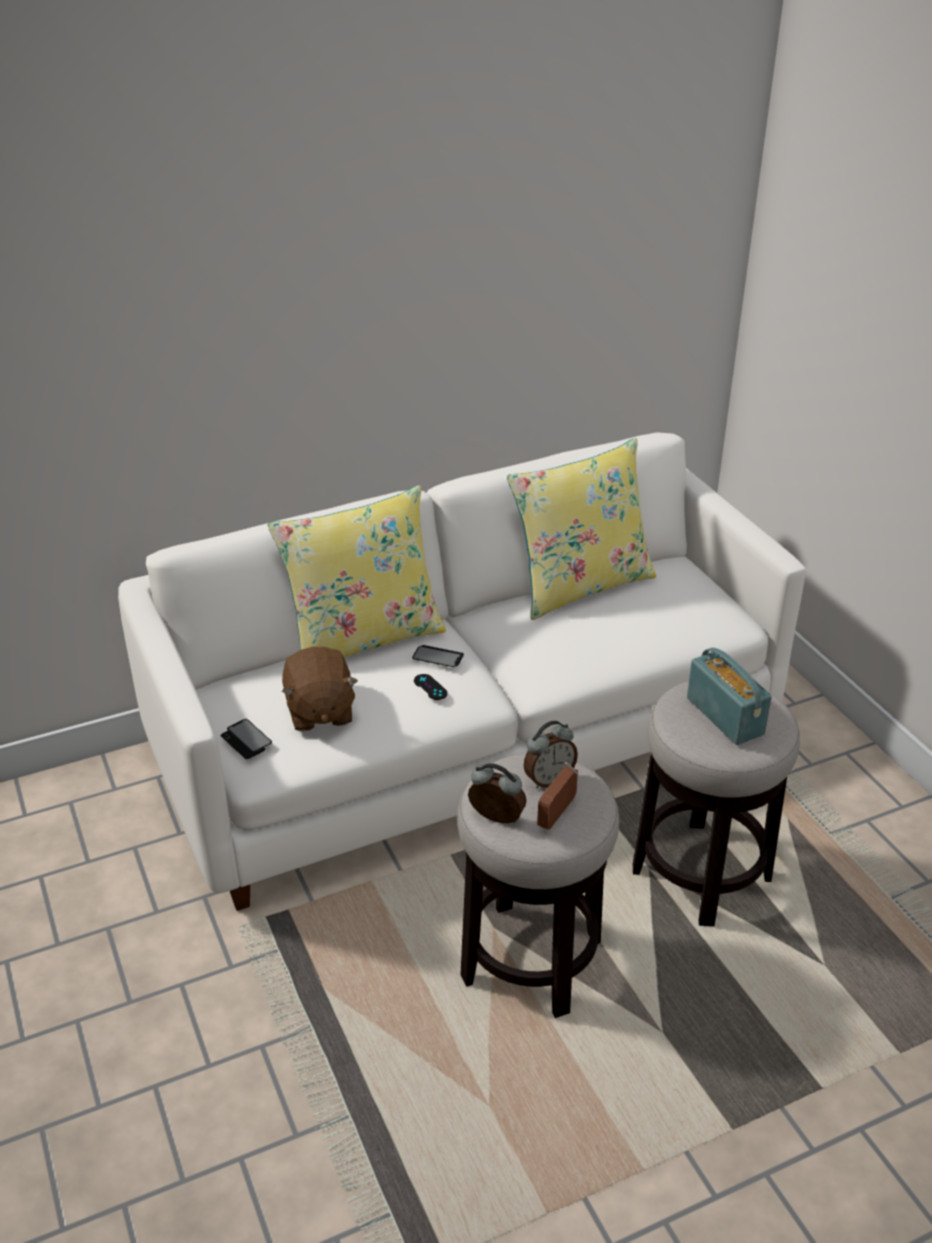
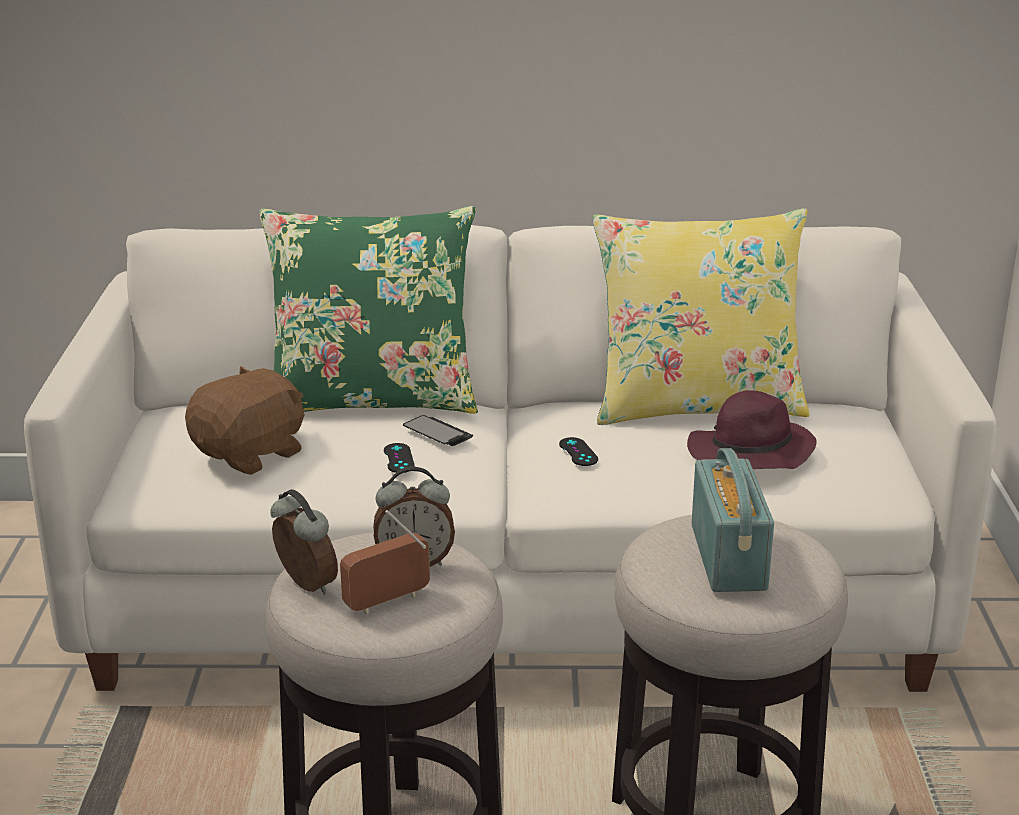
camera: 25 degrees right, 10 degrees down
phone [221,719,272,759] -> none
yellow pillow [268,485,446,658] -> green pillow [260,206,478,414]
brown plush toy [282,647,358,731] -> brown plush toy turned 150 degrees counterclockwise [185,366,305,475]
none -> black game controller [559,437,598,466]
none -> purple hat [687,390,817,469]

